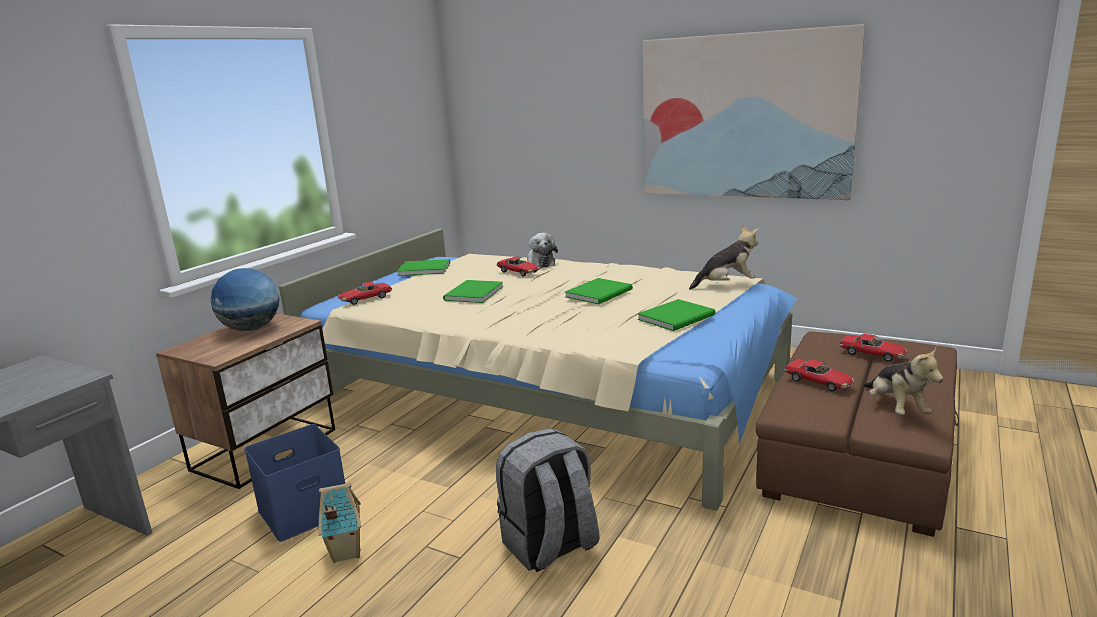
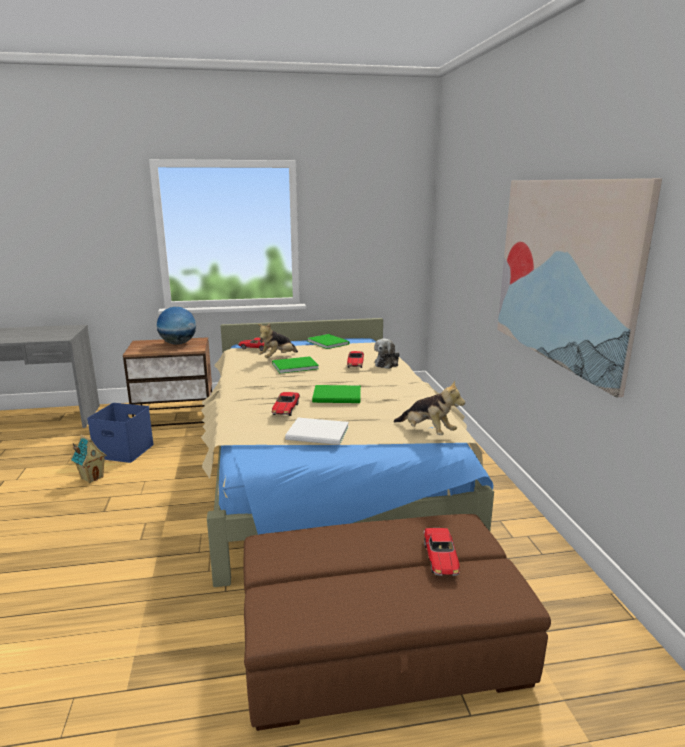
camera: 50 degrees right, 0 degrees up
grey backpack [496,428,600,572] -> none
green book [638,299,715,331] -> white book [285,418,349,445]
toy car [784,359,855,391] -> toy car moved to [272,392,300,416]
plush toy [863,348,943,415] -> plush toy moved to [258,323,298,358]

